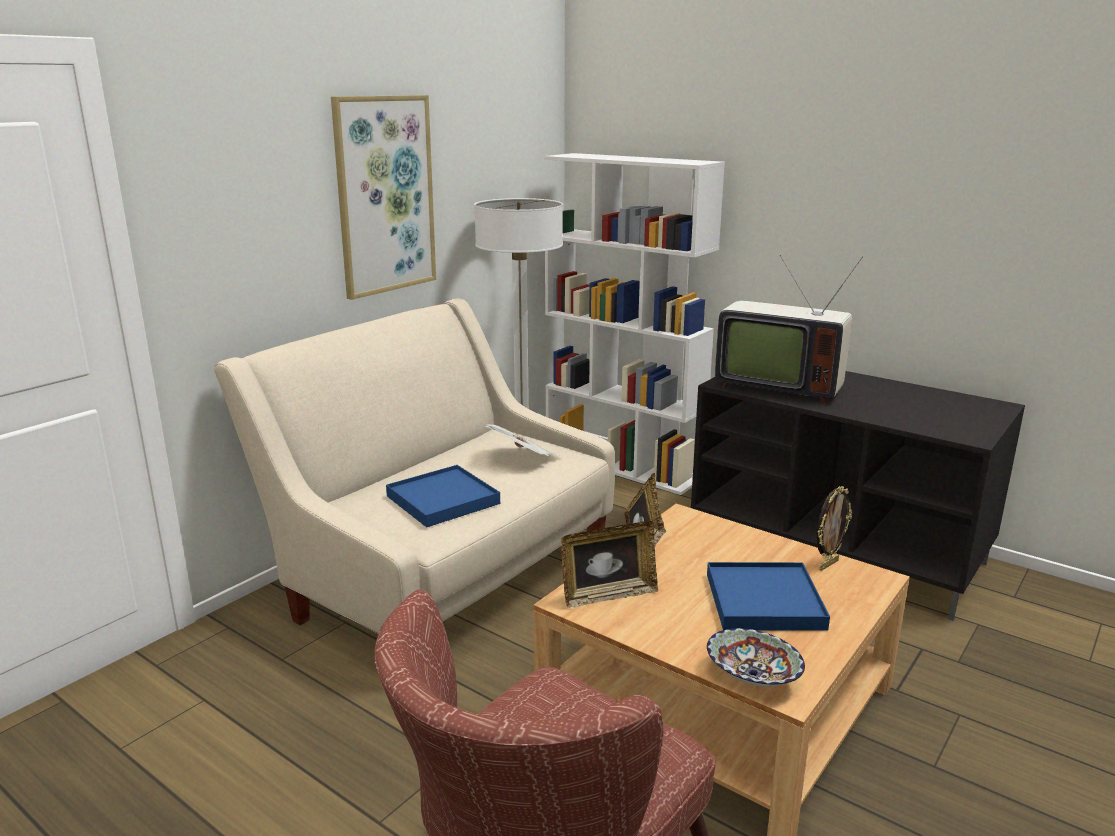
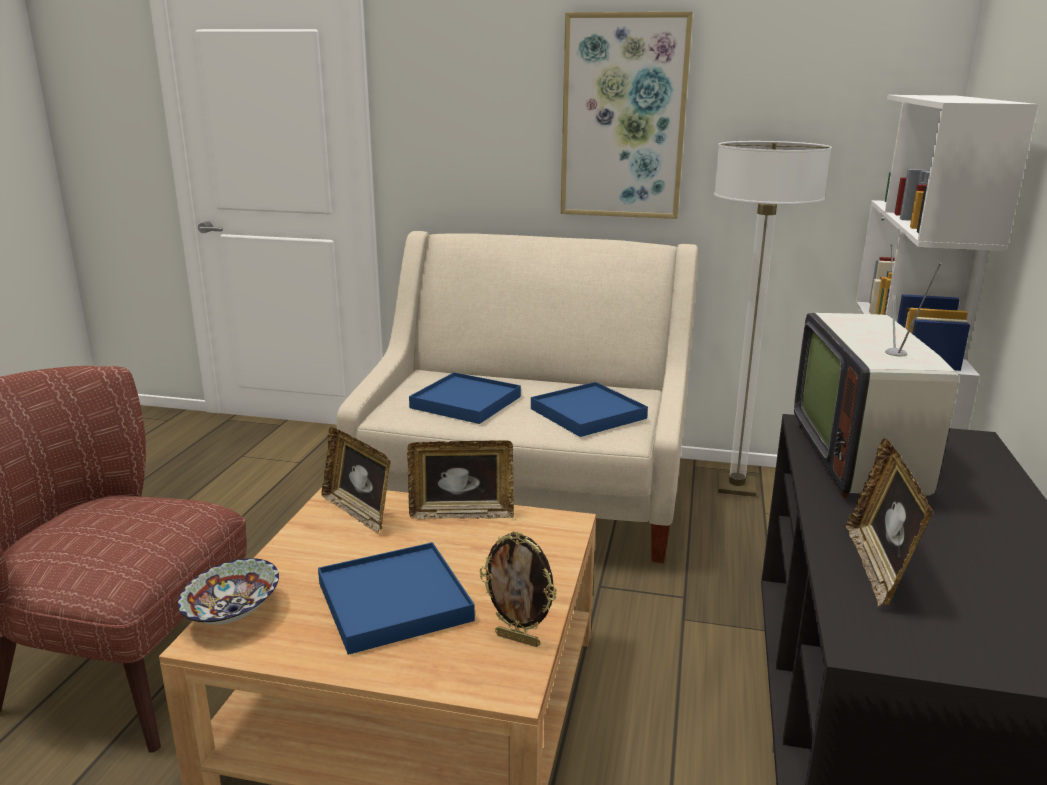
camera: 65 degrees right, 0 degrees up
newspaper [485,424,561,457] -> blue tray [531,382,648,437]
none -> picture frame [846,438,933,607]

